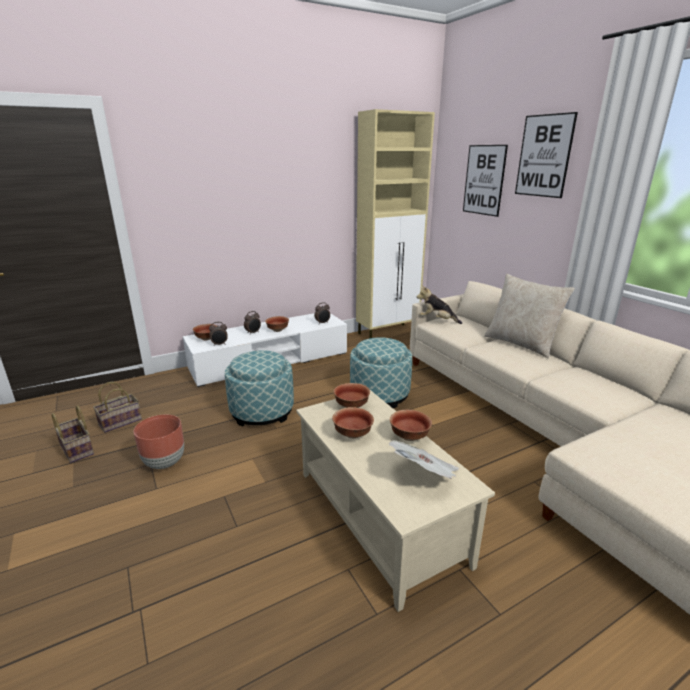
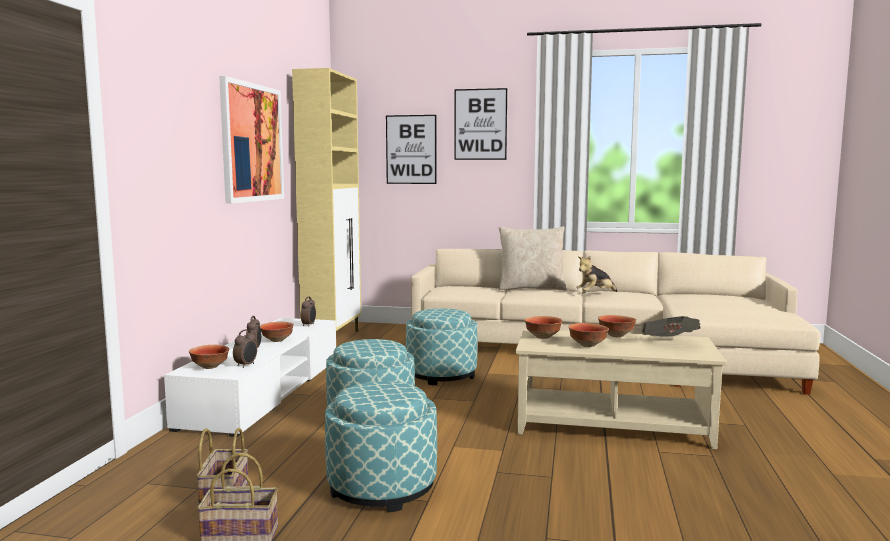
camera: 50 degrees left, 15 degrees down
brown planter [133,415,184,469] -> ottoman [325,381,437,512]
plush toy [417,285,462,324] -> plush toy moved to [576,256,618,292]
none -> picture [219,76,284,204]

